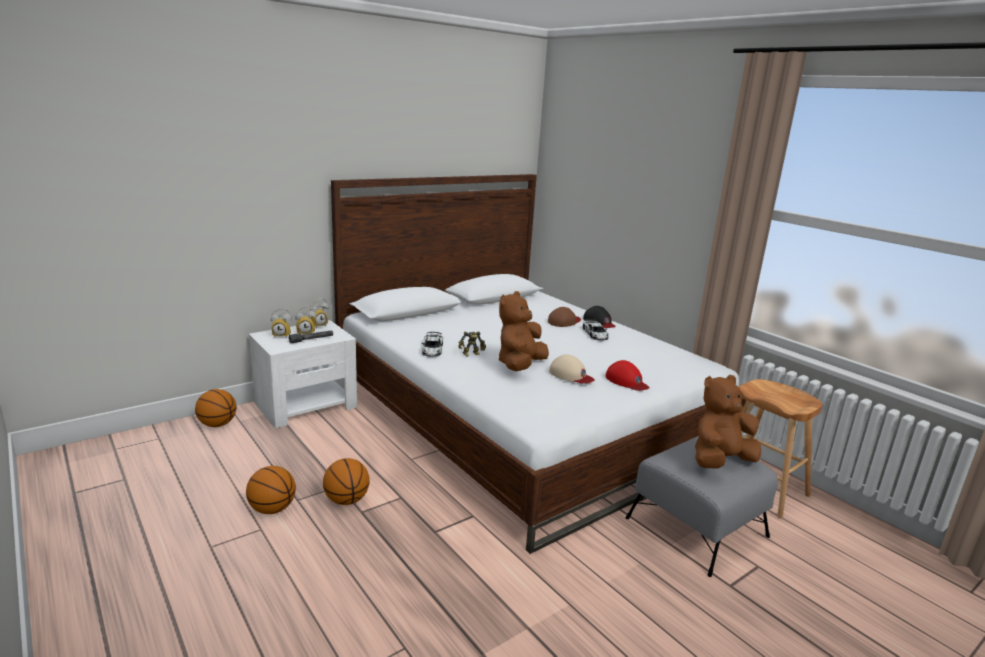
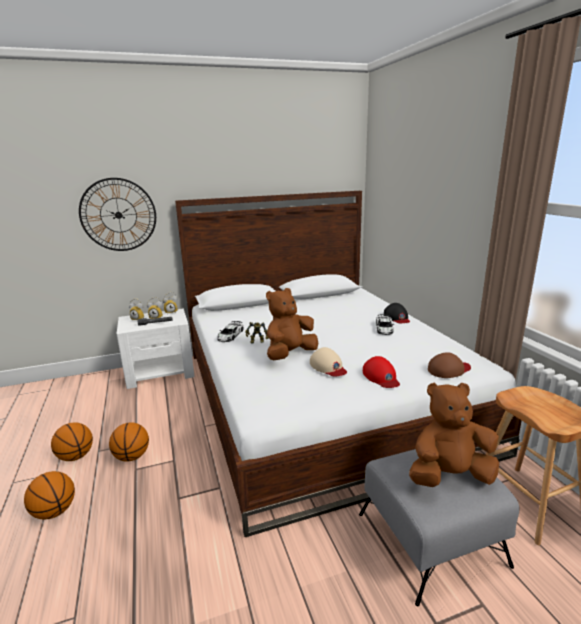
camera: 20 degrees right, 0 degrees up
basketball [195,389,237,427] -> basketball moved to [24,471,75,520]
brown cap [548,307,581,327] -> brown cap moved to [428,352,471,378]
none -> wall clock [79,178,156,251]

